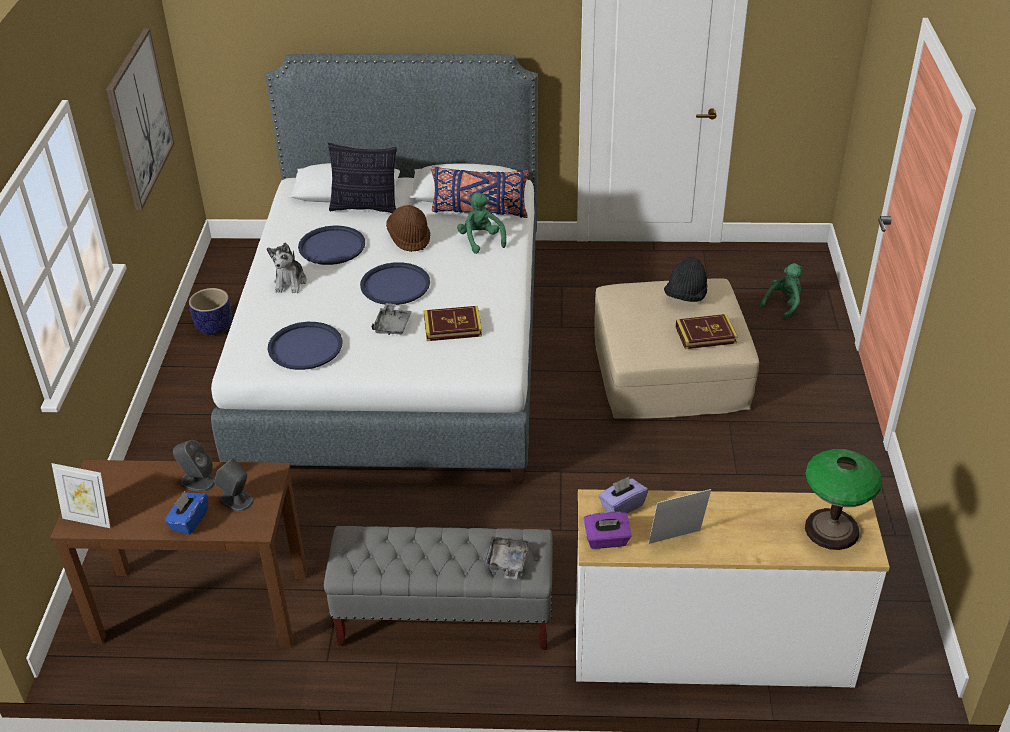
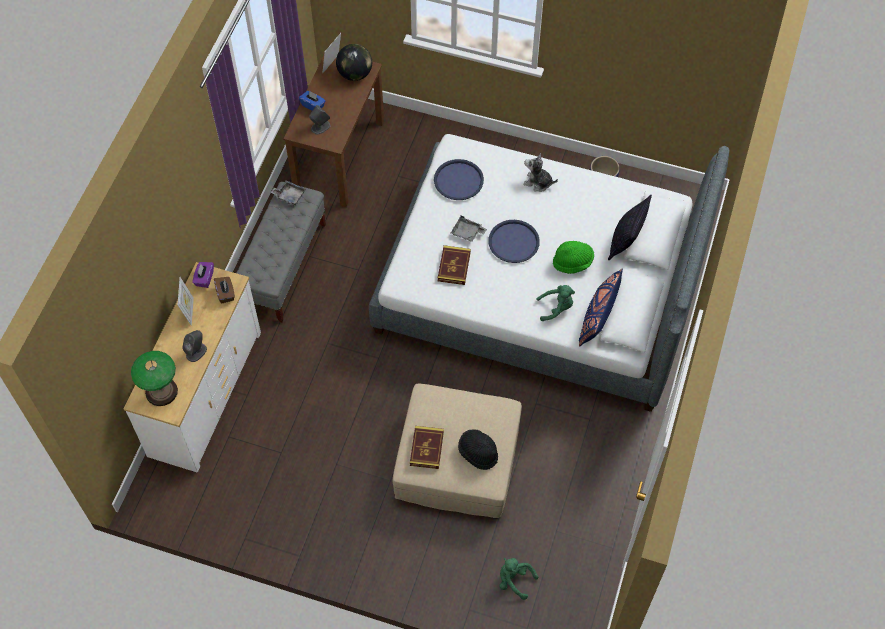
camera: 105 degrees right, 20 degrees up
picture [106,29,174,210] -> none
grey speaker [173,440,215,492] -> grey speaker moved to [182,330,207,362]
blue tray [298,226,365,265] -> none
brown hat [386,205,430,252] -> green hat [553,241,594,274]
grey tray [484,536,529,580] -> grey tray moved to [271,180,306,205]
purple tissue box [598,477,648,513] -> brown tissue box [214,277,235,303]
green plush toy [760,263,803,320] -> green plush toy turned 150 degrees clockwise [499,558,538,600]
none -> globe [336,44,372,81]

